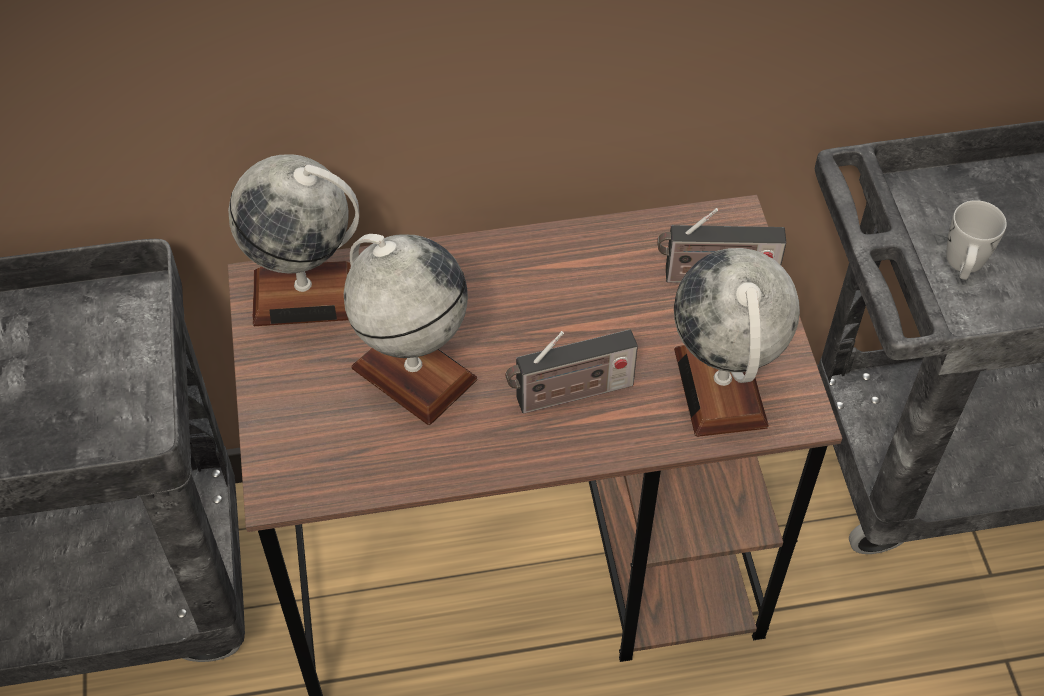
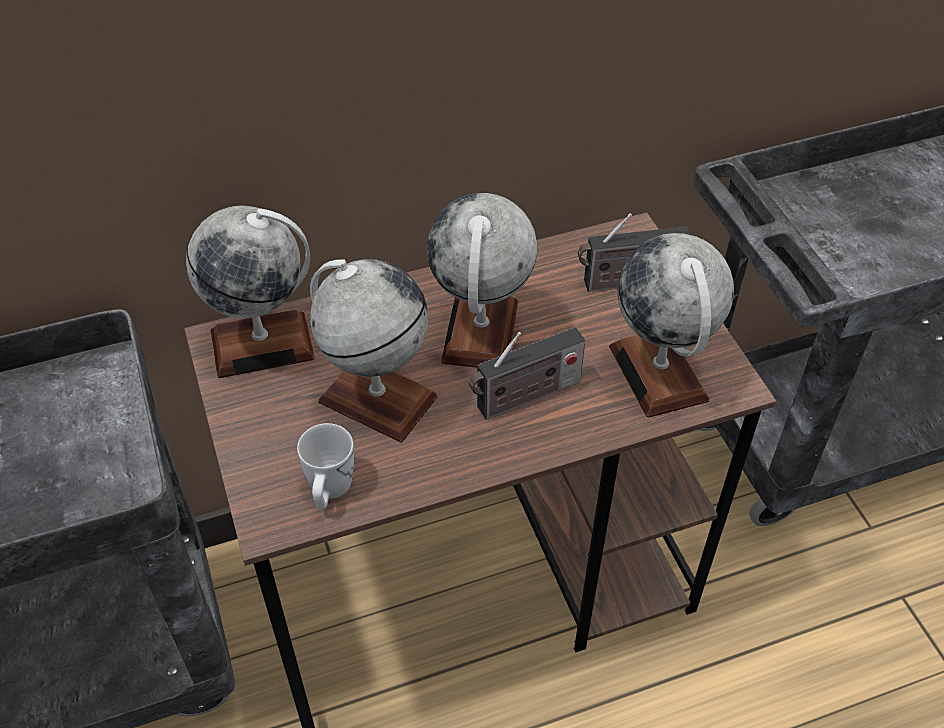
camera: 10 degrees left, 5 degrees down
white mug [946,200,1007,280] -> white mug moved to [297,423,354,509]
none -> globe [427,193,537,368]

